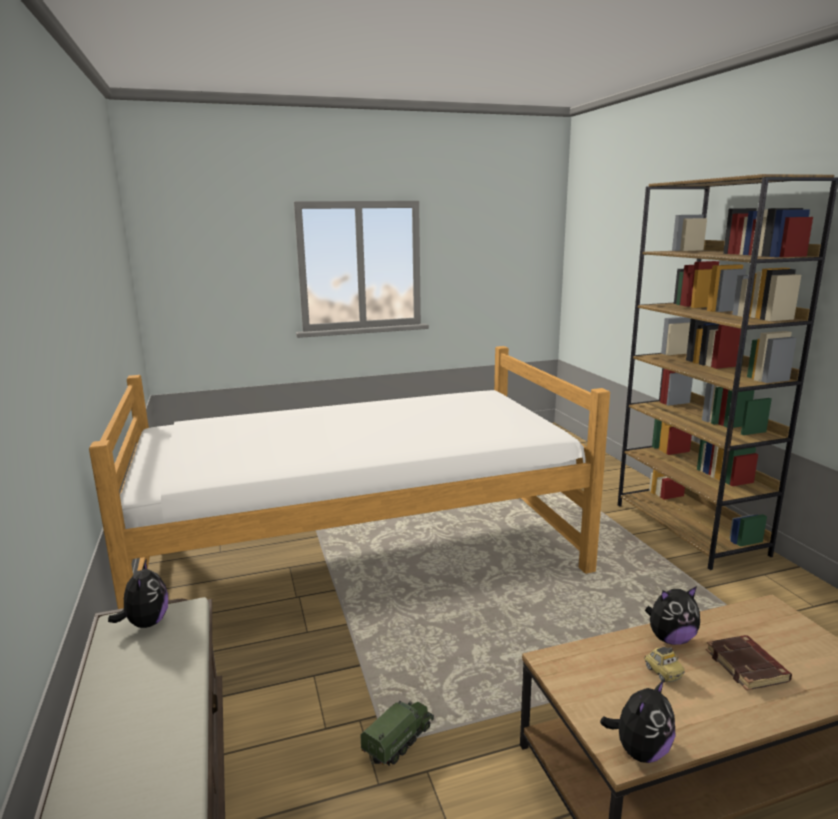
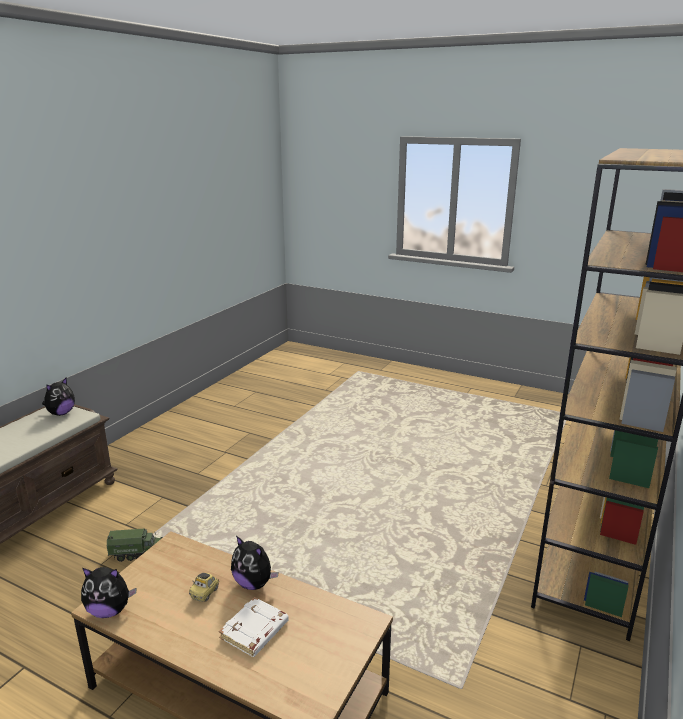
camera: 45 degrees right, 5 degrees up
bed [89,346,610,609] -> none
brown book [706,635,792,690] -> white book [219,597,289,657]

